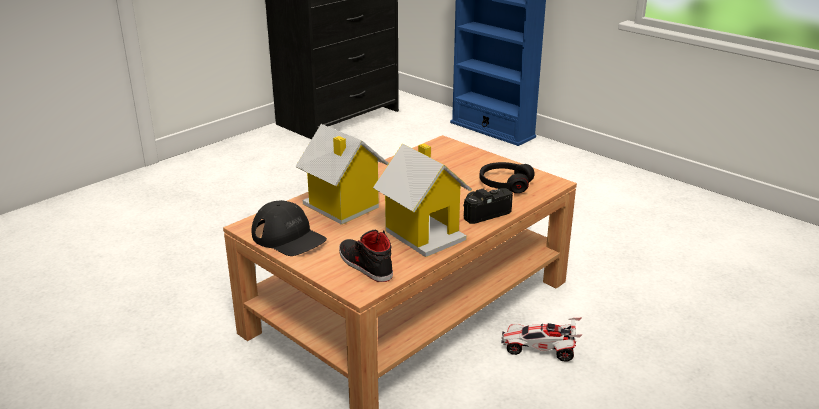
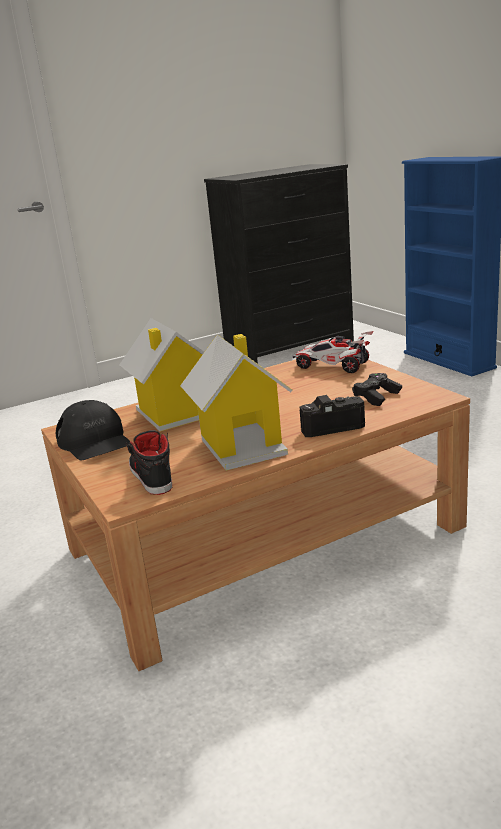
camera: 20 degrees right, 5 degrees down
black headphones [479,162,535,193] -> black game controller [352,373,402,406]
toy car [501,317,583,362] -> toy car moved to [293,331,374,373]

